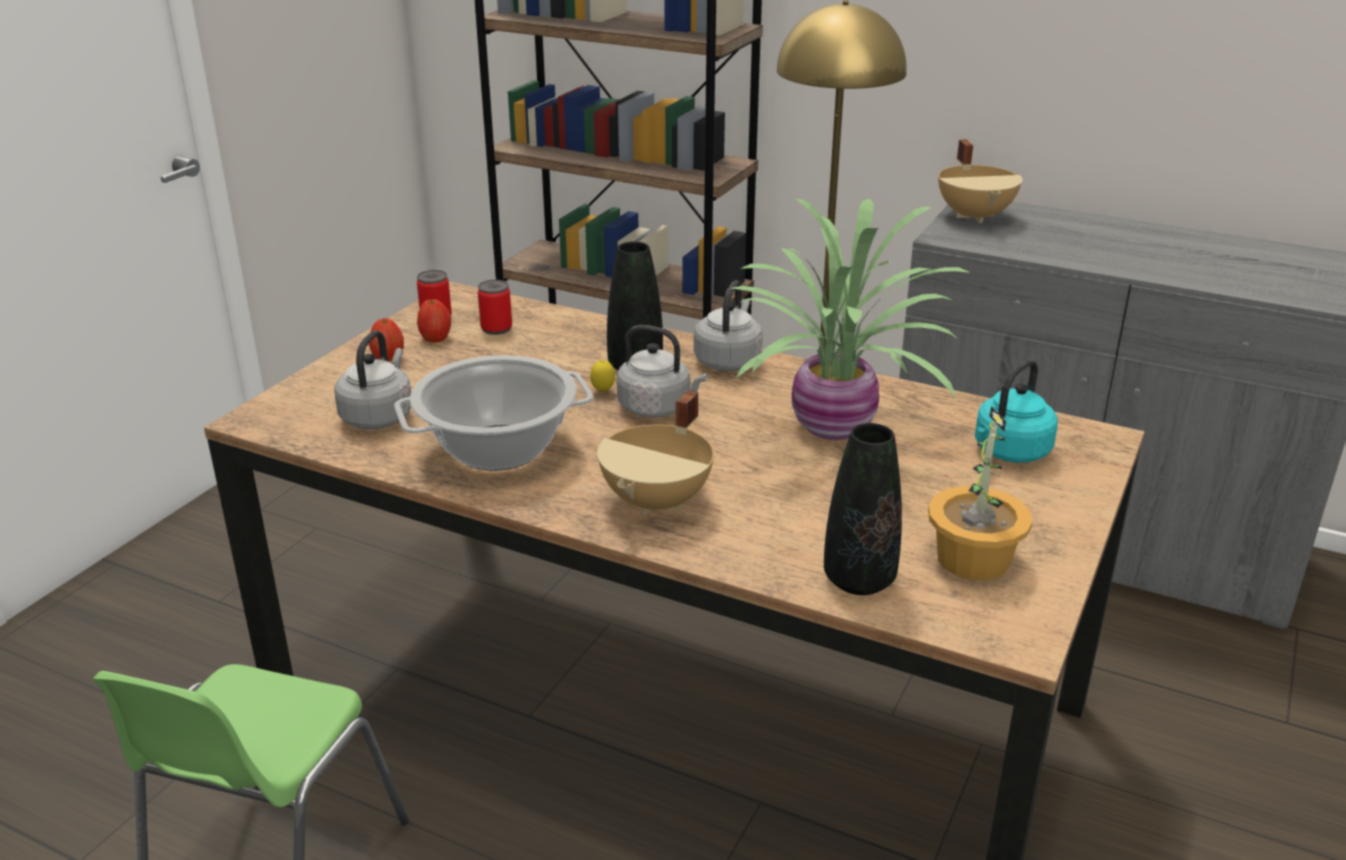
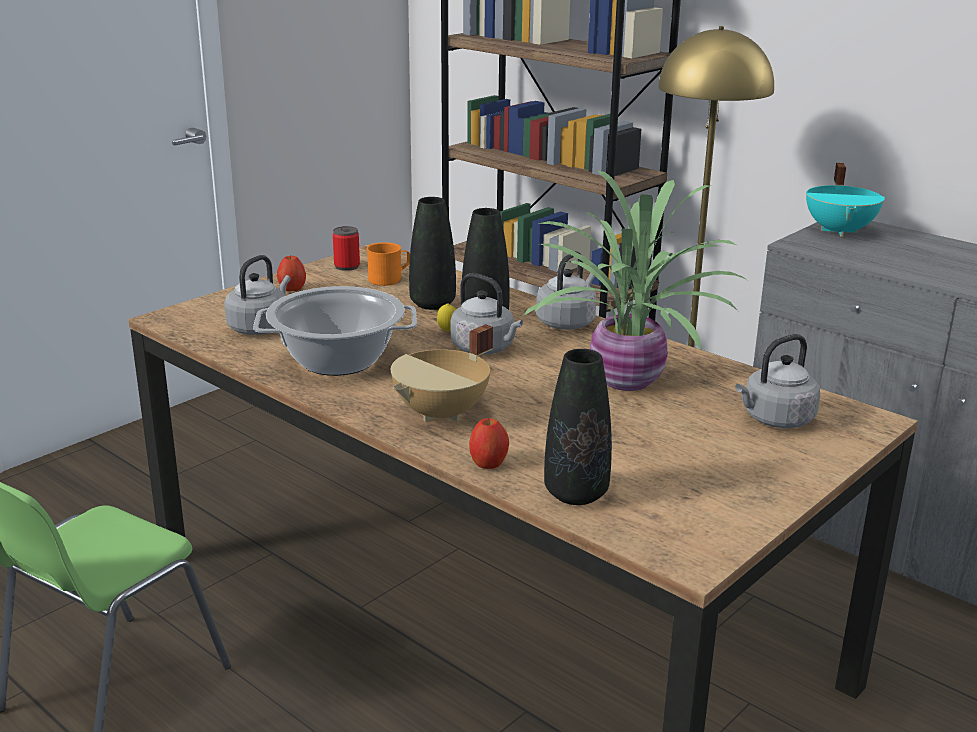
camera: 15 degrees right, 5 degrees down
apple [417,299,451,342] -> apple moved to [469,418,509,469]
can [478,280,512,335] -> orange mug [367,242,410,286]
potted plant [928,406,1033,581] -> none
beige cooking pot [938,139,1022,223] -> turquoise cooking pot [806,163,885,237]
turquoise kettle [975,359,1058,463] -> grey kettle [735,334,820,428]
none -> black vase [409,197,456,310]

